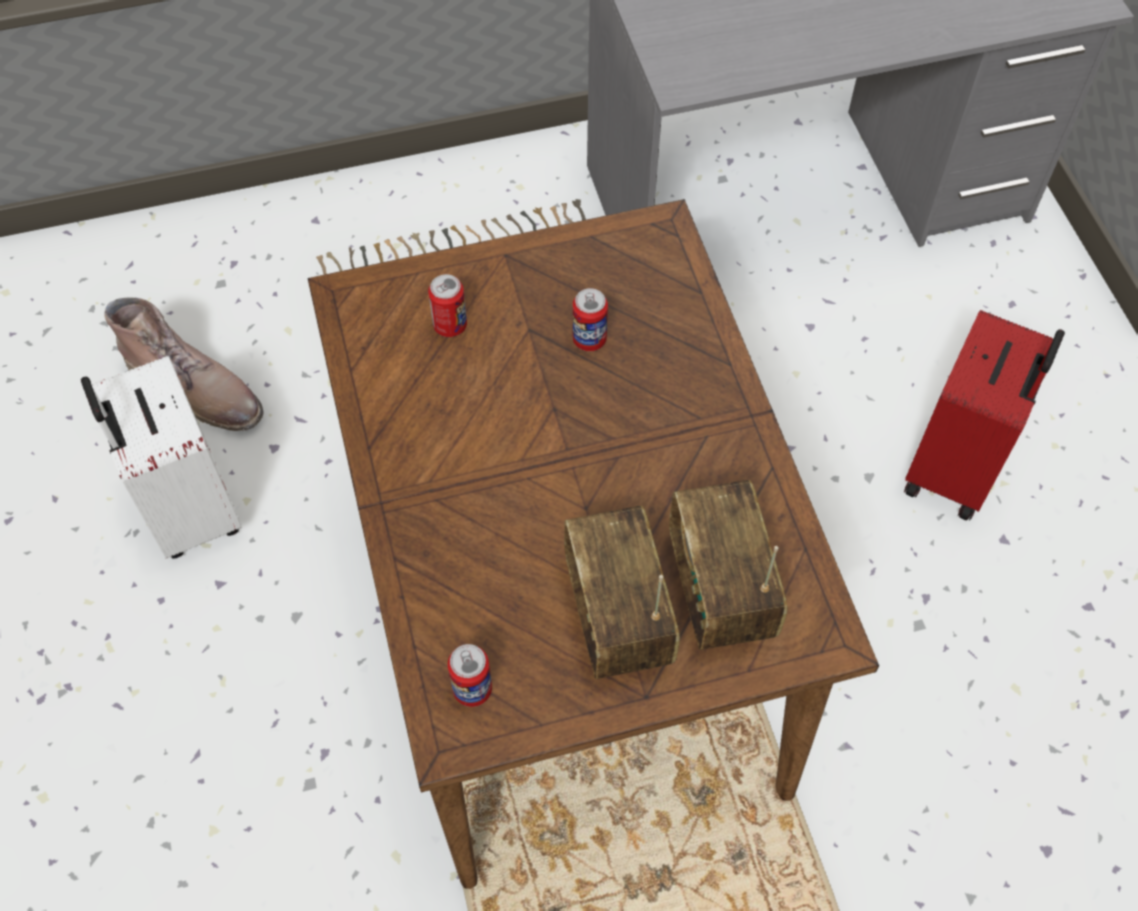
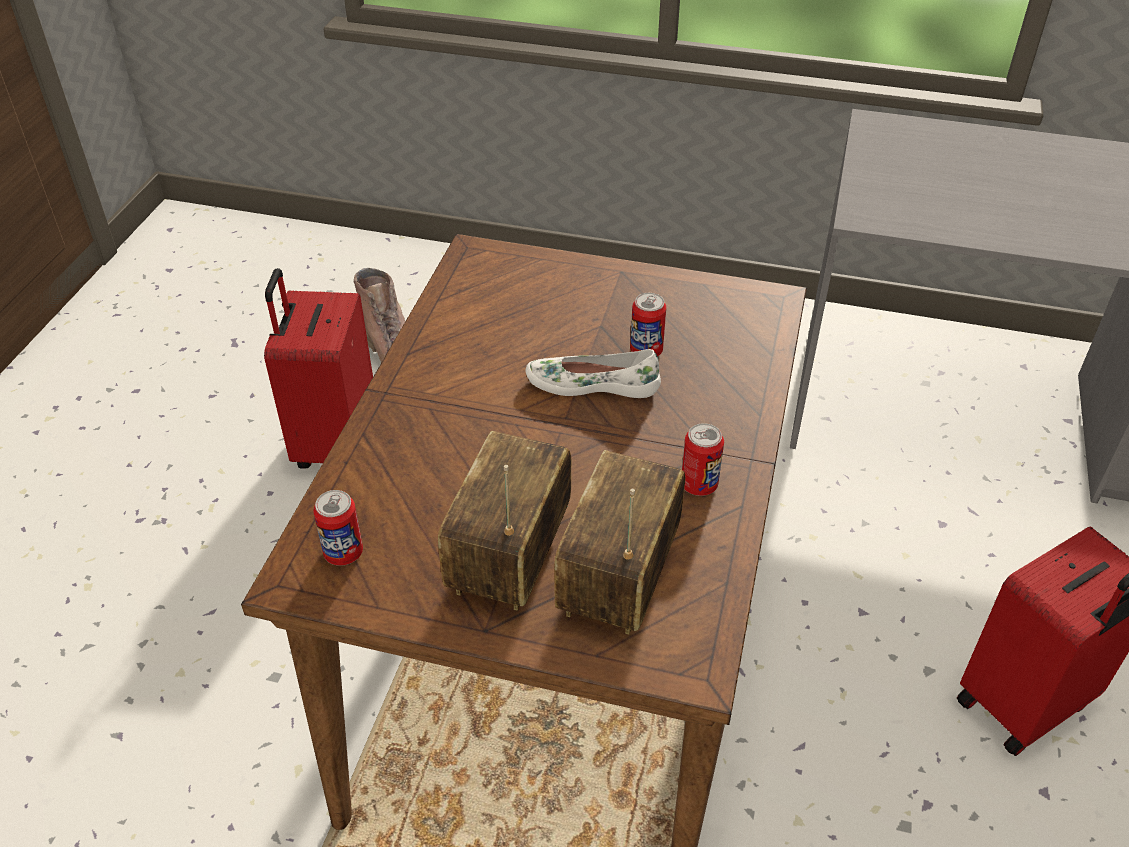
camera: 30 degrees right, 15 degrees down
white suitcase [81,356,242,559] -> red suitcase [264,268,373,469]
can [428,274,467,337] -> can moved to [682,423,724,496]
none -> white shoe [526,349,661,398]

